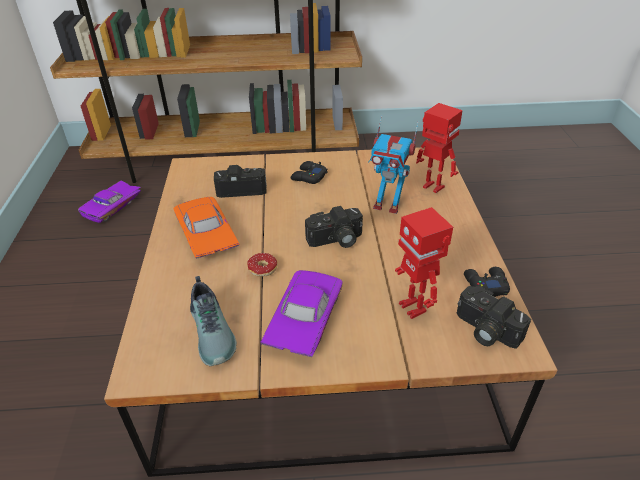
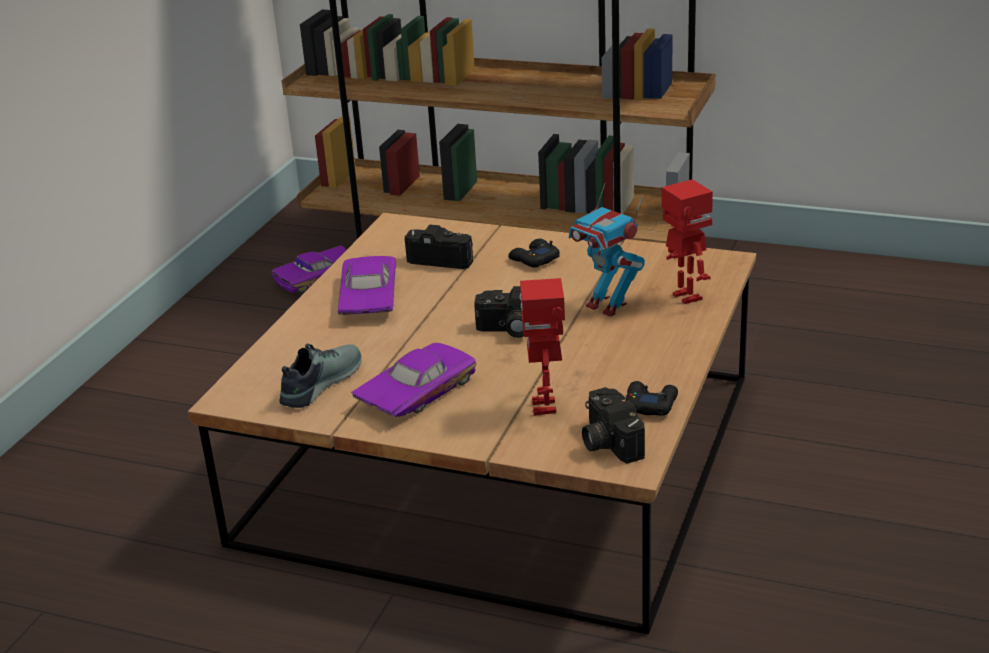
camera: 25 degrees right, 10 degrees down
orange toy car [174,197,239,259] -> purple toy car [338,256,396,315]
shoe [190,276,237,366] -> shoe turned 150 degrees counterclockwise [279,344,362,408]
donut [247,253,278,277] -> none

